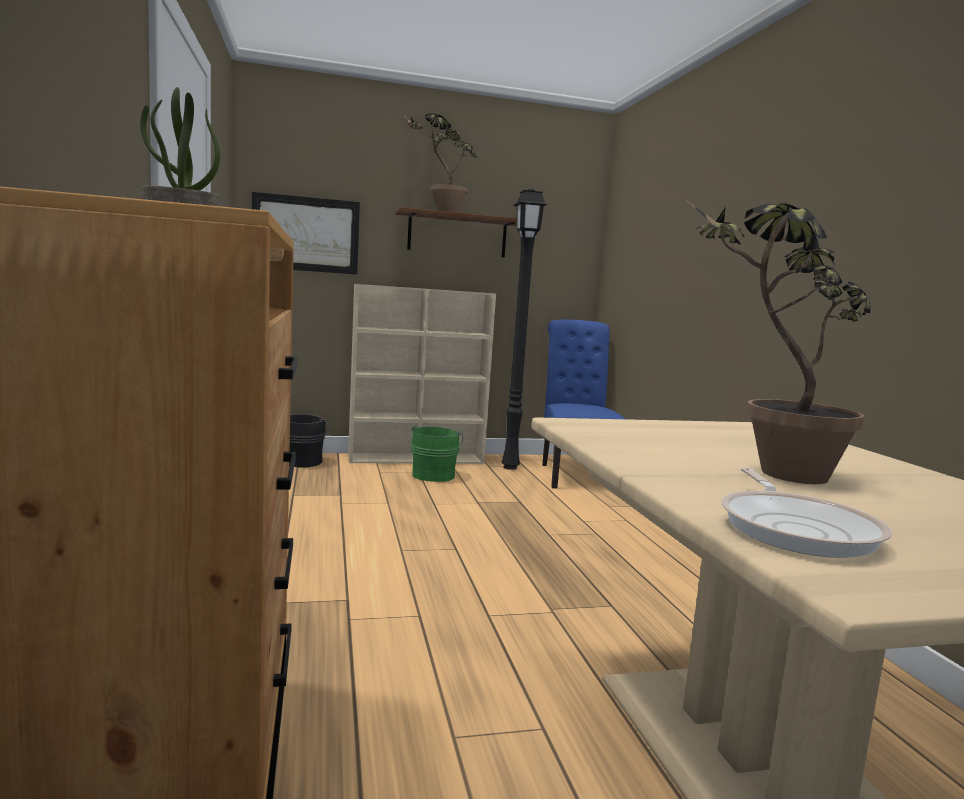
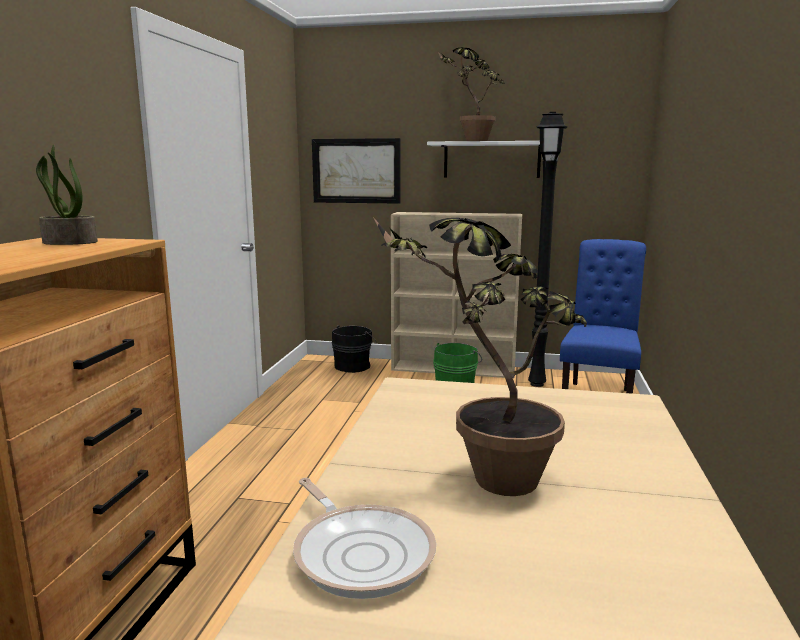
camera: 25 degrees right, 5 degrees up
brown shelf [395,207,517,257] -> white shelf [427,141,541,178]
frying pan [721,468,892,558] -> frying pan turned 60 degrees counterclockwise [293,478,436,599]

